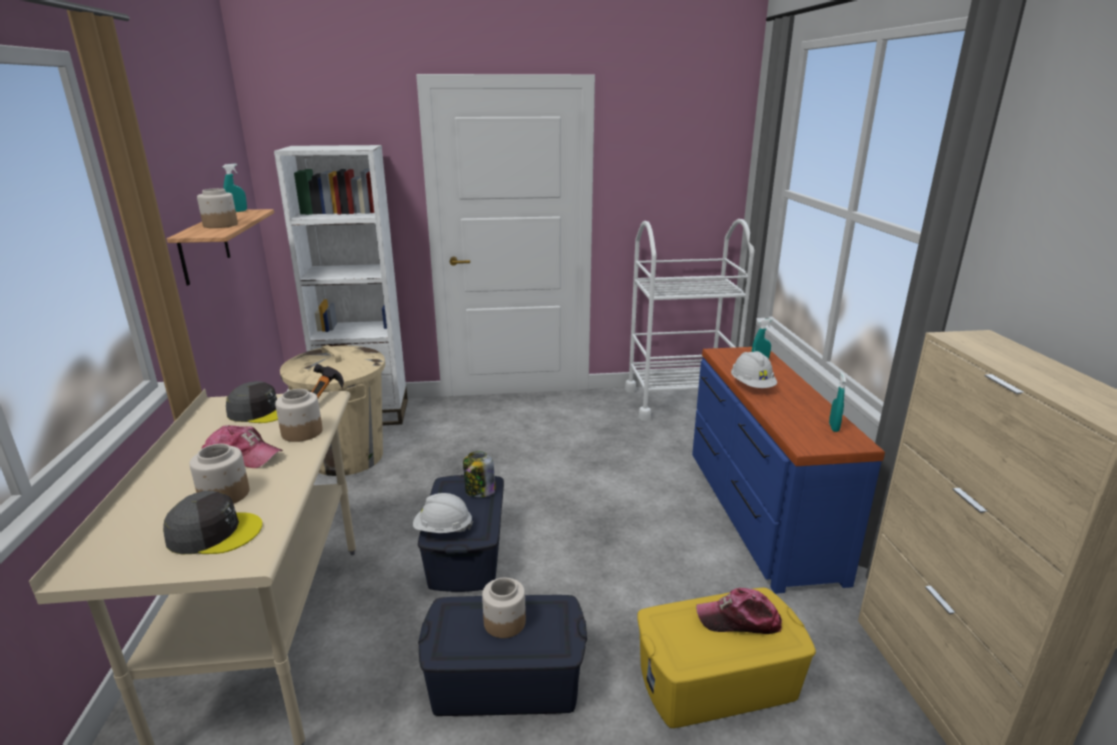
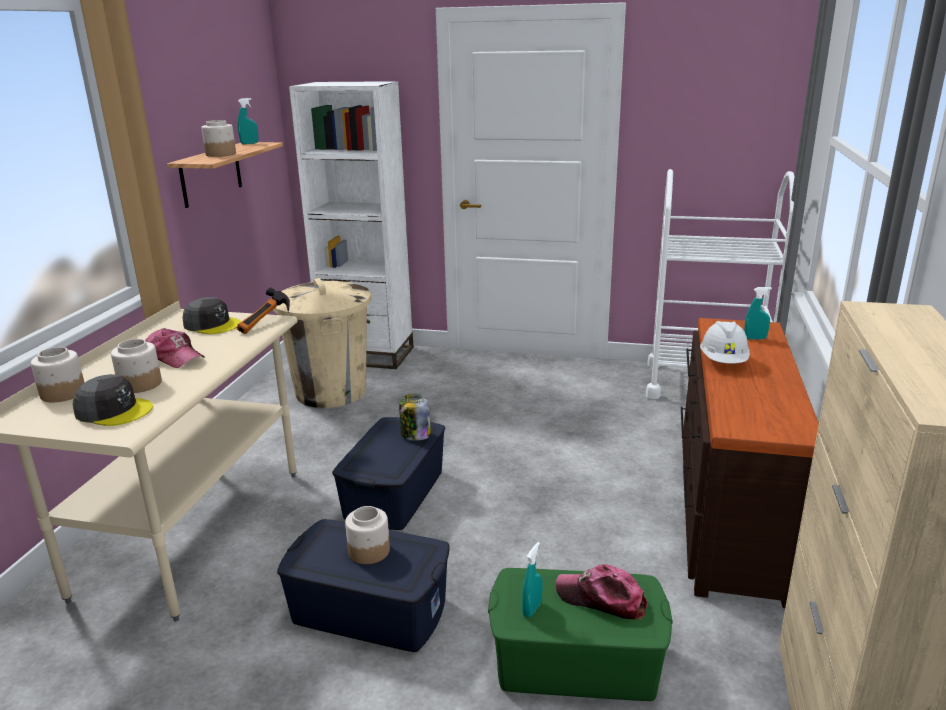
camera: 20 degrees right, 0 degrees up
jar [275,389,323,442] -> jar moved to [31,347,85,402]
white hard hat [413,493,473,533] -> none
yellow storage box [637,587,816,728] -> green storage box [488,568,673,701]
blue dresser [692,347,885,594] -> brown dresser [681,318,819,608]
turquoise spray bottle [829,372,846,432] -> turquoise spray bottle moved to [522,542,543,617]

